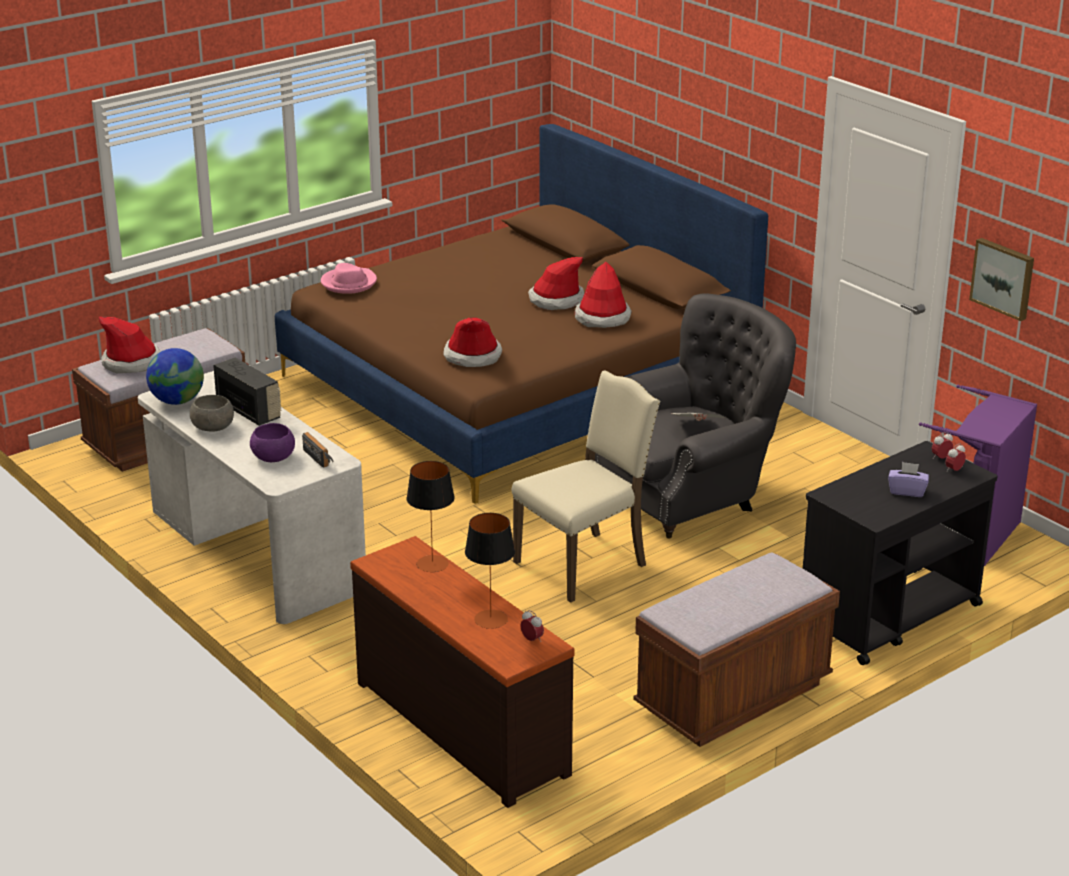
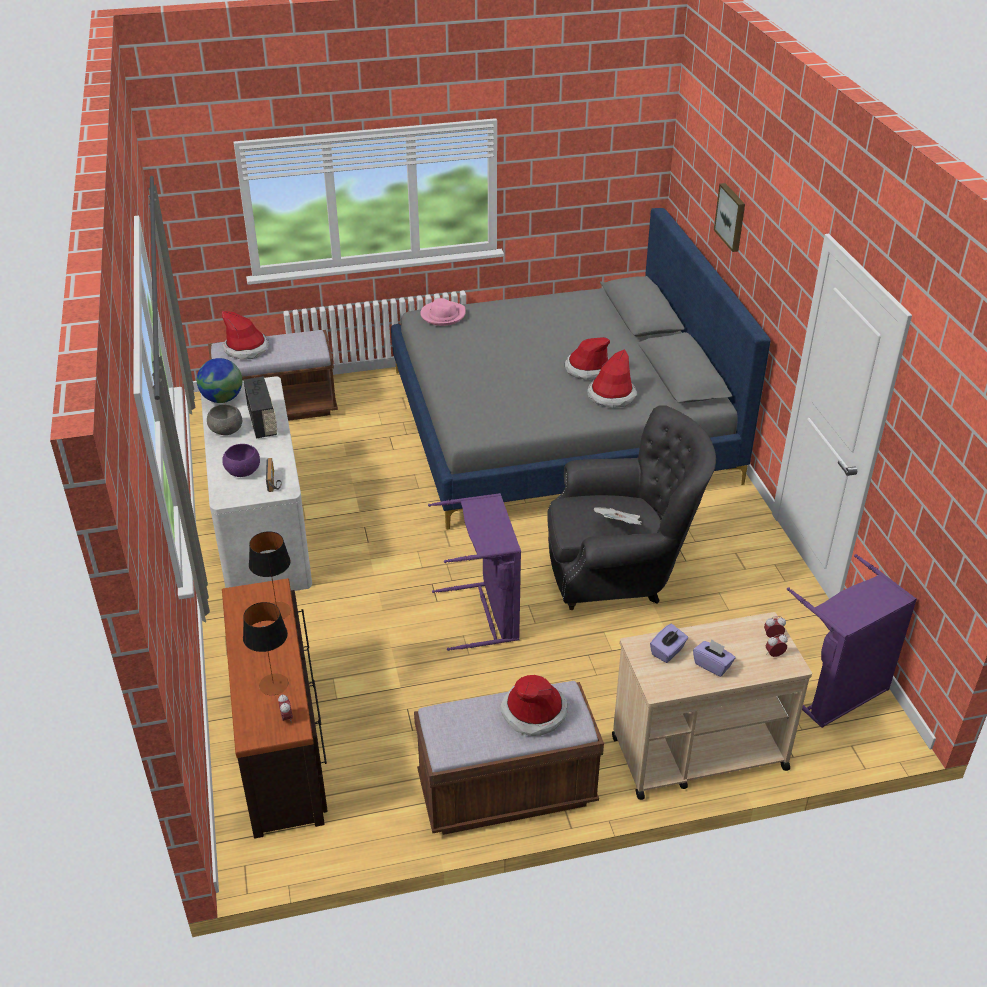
camera: 25 degrees right, 10 degrees up
brown bed [275,124,768,504] -> grey bed [391,208,771,530]
hat [443,317,502,367] -> hat moved to [501,675,567,736]
beige chair [512,370,660,603] -> purple laundry basket [428,493,521,651]
black cart [803,441,997,665] -> beige cart [612,612,812,800]
picture [969,238,1034,321] -> picture moved to [714,183,745,252]
none -> purple tissue box [650,624,688,663]

